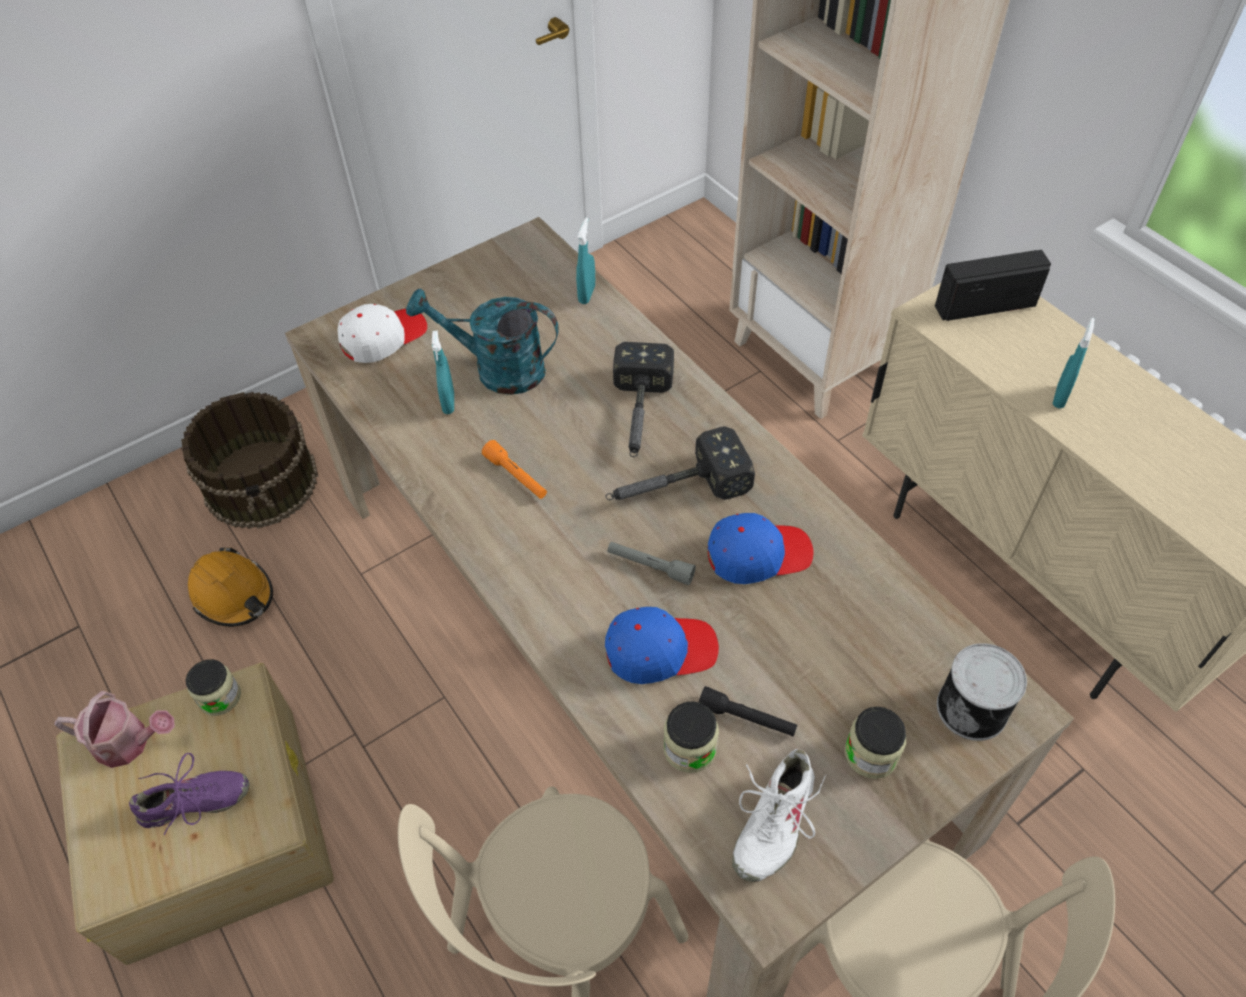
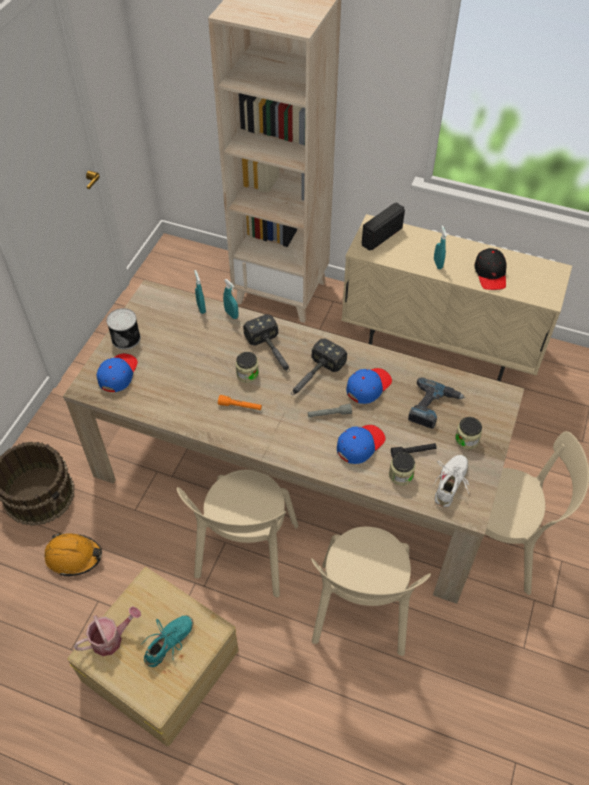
camera: 35 degrees left, 0 degrees up
purple shoe [129,753,250,836] -> turquoise shoe [142,615,193,667]
jar [185,659,241,716] -> jar moved to [236,352,259,383]
white cap [337,304,427,363] -> blue cap [97,353,137,392]
turquoise watering can [406,289,559,395] -> none
turquoise spray bottle [432,331,454,414] -> turquoise spray bottle moved to [223,279,239,319]
white shoe [732,749,827,882] -> white shoe turned 150 degrees counterclockwise [434,455,469,507]
can [937,643,1027,741] -> can moved to [106,308,141,350]
none -> beige chair [177,470,298,597]
none -> power drill [408,378,465,429]
none -> black cap [474,248,507,290]

